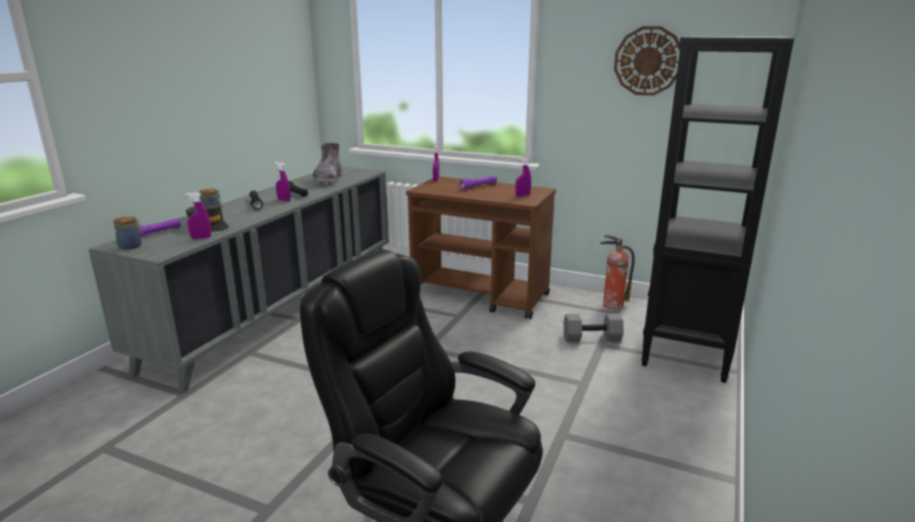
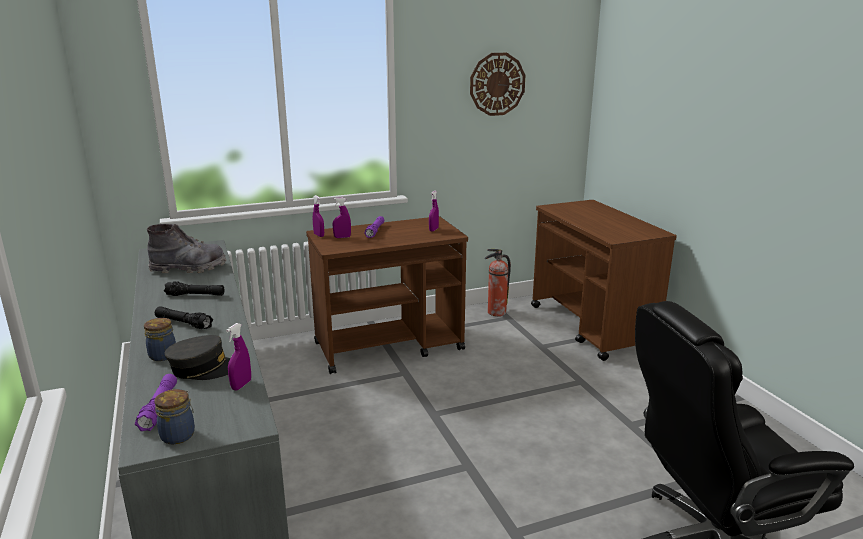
camera: 45 degrees left, 0 degrees up
purple spray bottle [275,162,291,202] -> purple spray bottle moved to [333,197,351,238]
grey boot [313,143,342,185] -> grey boot turned 60 degrees counterclockwise [147,224,226,273]
grey dumbbell [564,314,624,342] -> none
black bookcase [641,36,794,383] -> brown cart [531,200,677,361]

